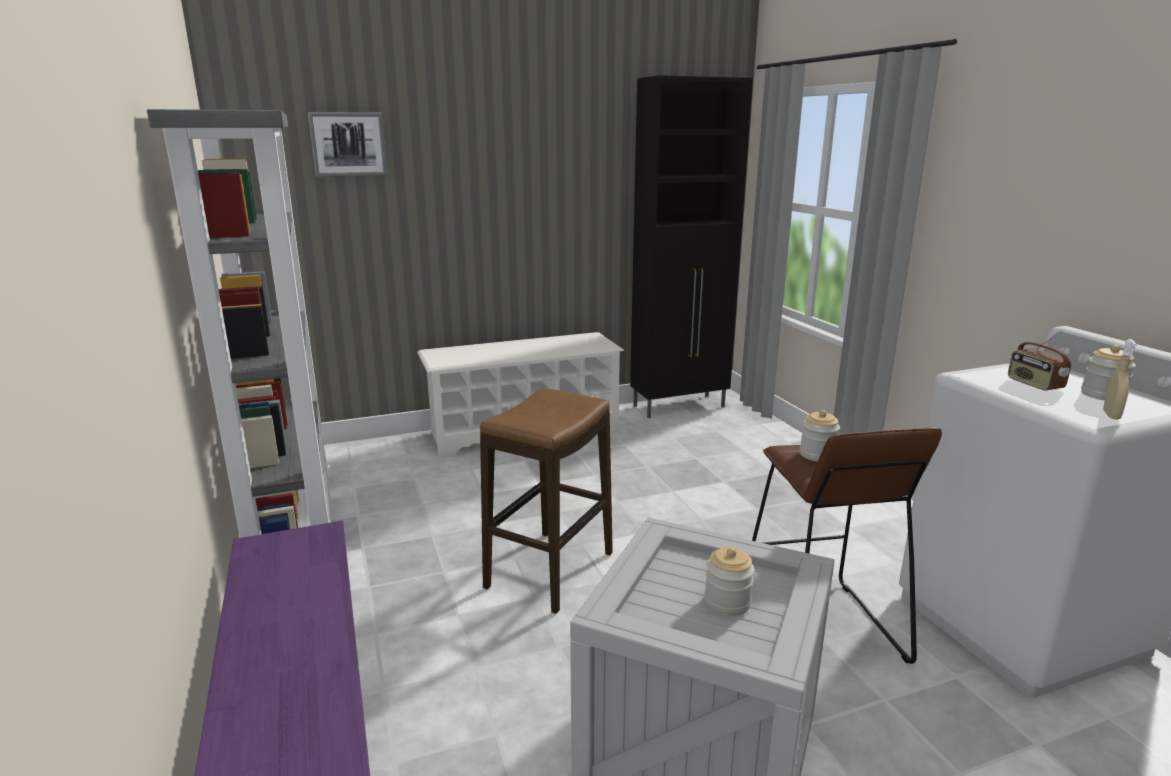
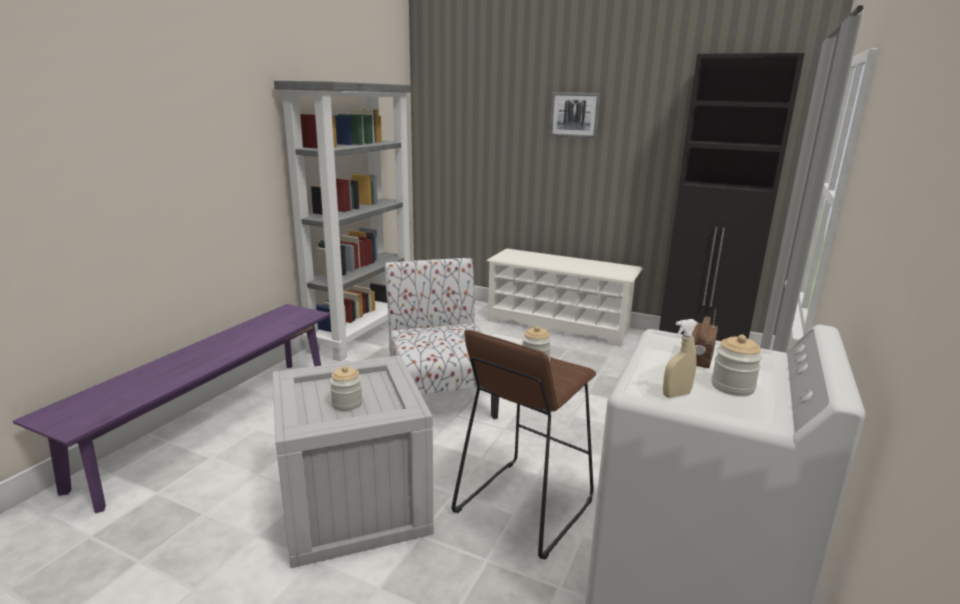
camera: 45 degrees right, 0 degrees up
picture [308,112,388,177] -> picture moved to [549,92,601,138]
stool [480,388,613,614] -> chair [385,258,499,419]

